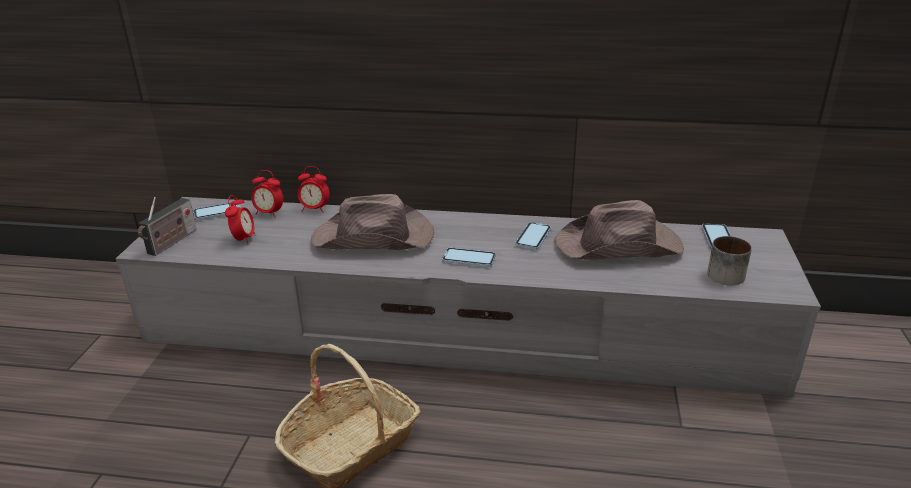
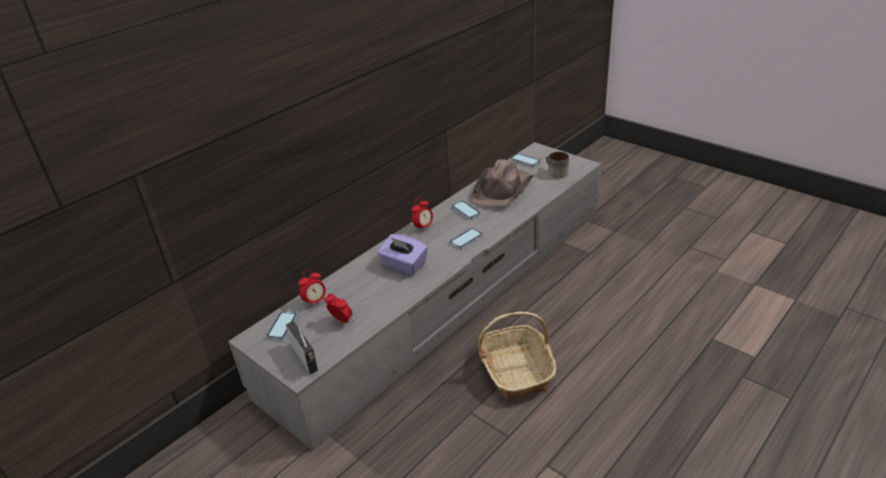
camera: 55 degrees left, 5 degrees up
alarm clock [298,166,330,213] -> alarm clock moved to [411,198,433,230]
brown hat [311,194,434,250] -> purple tissue box [377,234,428,275]

